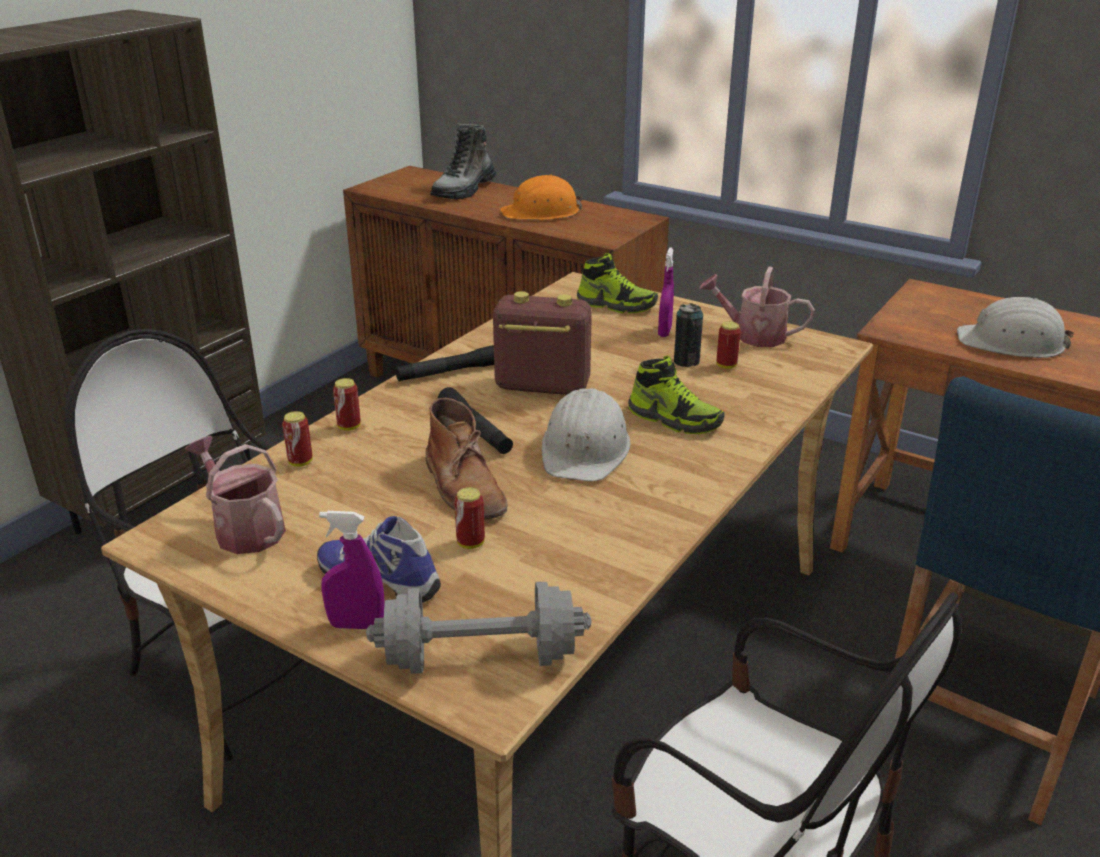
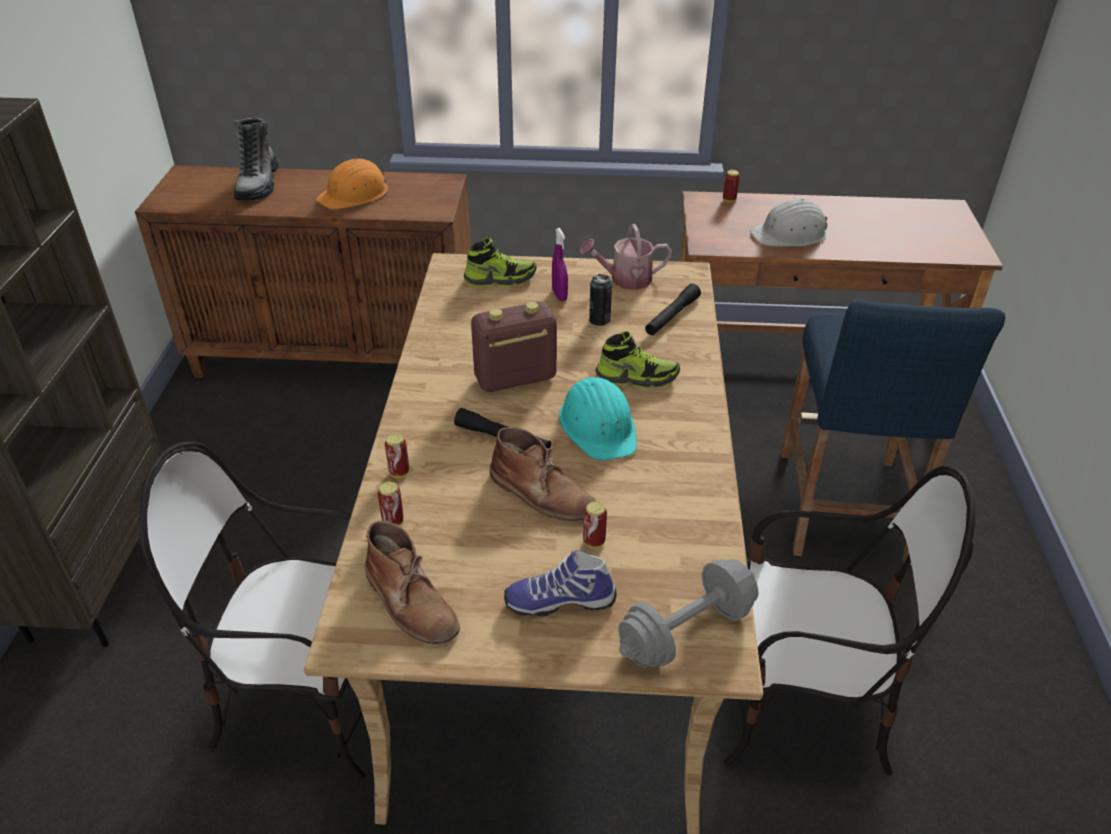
camera: 30 degrees left, 10 degrees up
watering can [185,436,286,554] -> brown boot [365,521,460,644]
purple spray bottle [319,511,385,629] -> none
black flashlight [395,345,494,382] -> black flashlight moved to [645,284,701,335]
white hard hat [542,388,631,481] -> turquoise hard hat [559,377,637,461]
can [716,321,741,369] -> can moved to [723,170,740,202]

